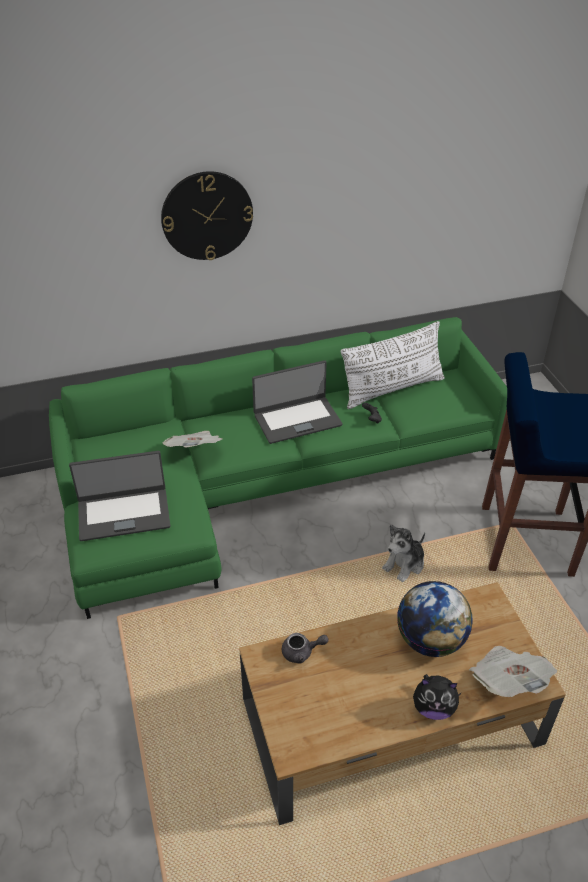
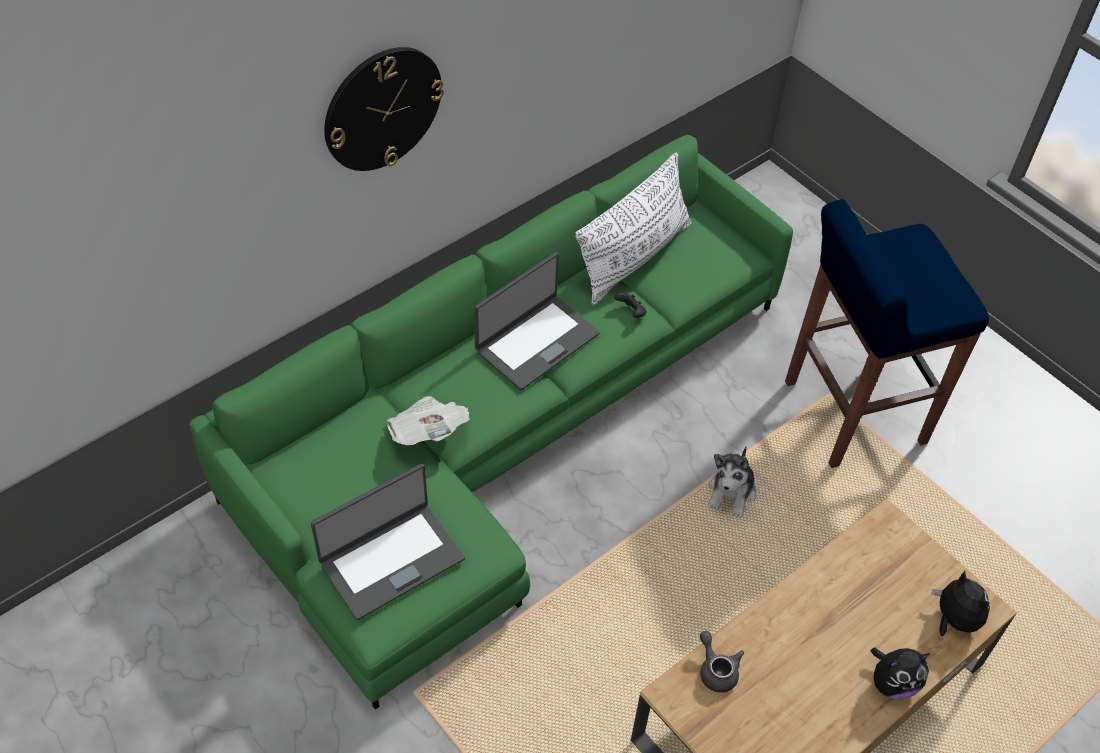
camera: 25 degrees left, 10 degrees up
grey teapot [282,633,329,664] -> grey teapot turned 90 degrees counterclockwise [700,631,744,693]
globe [397,581,473,657] -> none
newspaper [469,646,557,697] -> plush toy [931,571,990,636]

